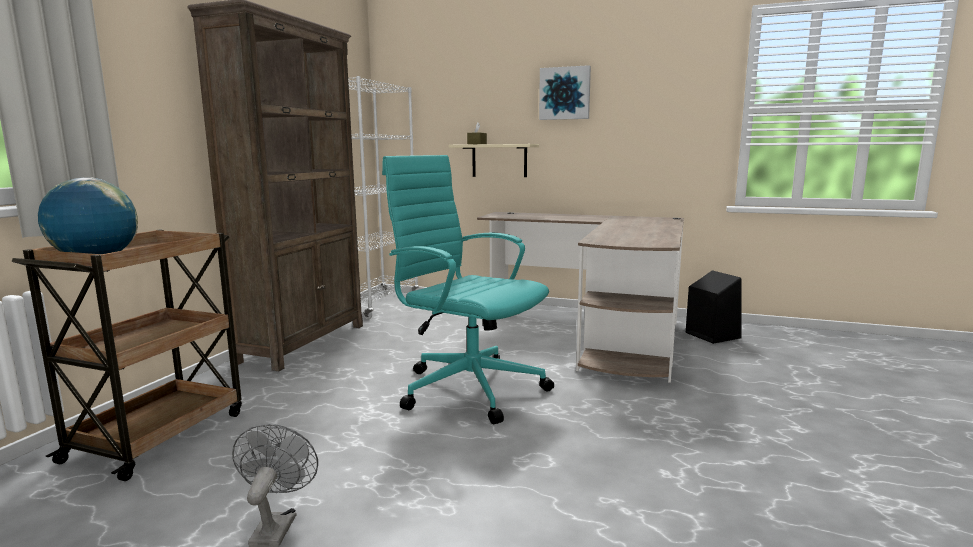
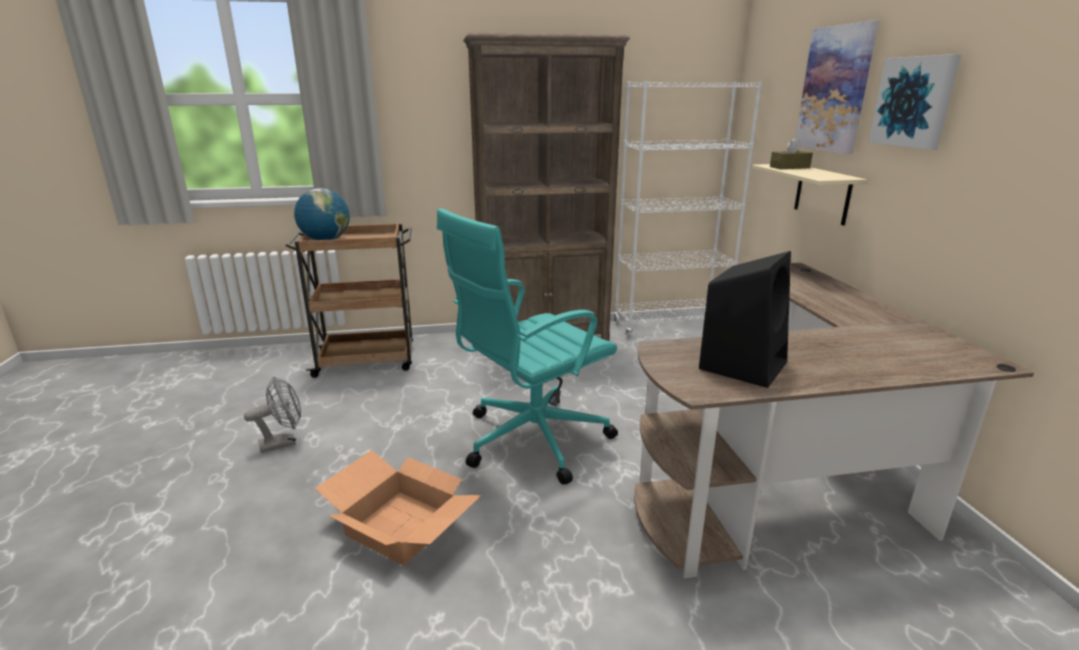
camera: 60 degrees right, 10 degrees up
turquoise office chair [382,155,554,424] -> turquoise office chair turned 135 degrees counterclockwise [437,208,618,484]
black speaker [686,270,742,344] -> black speaker moved to [699,251,791,388]
none -> cardboard box [315,450,482,566]
none -> picture [796,20,879,154]

